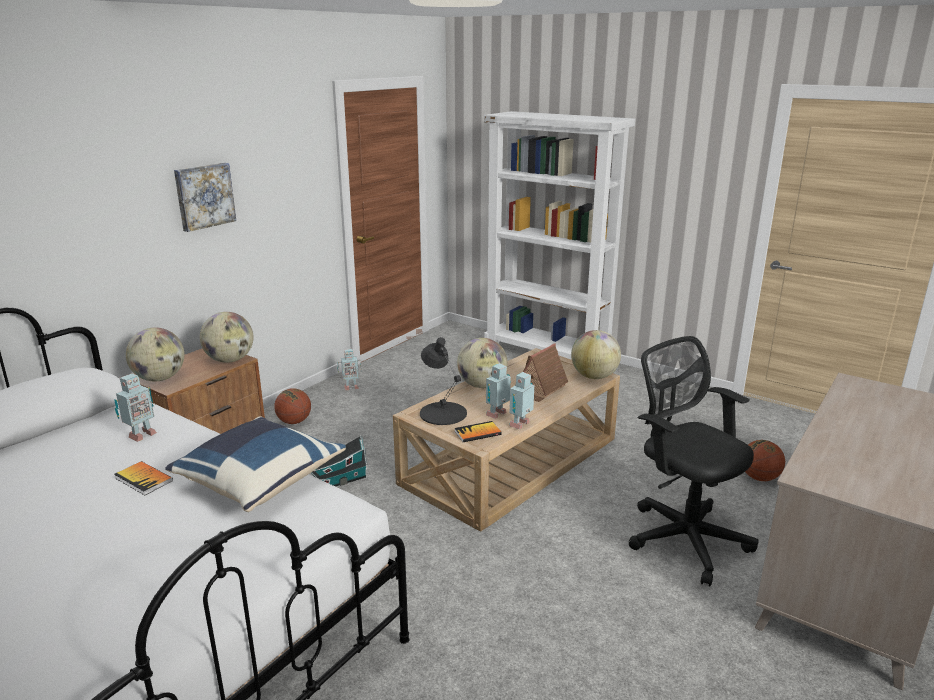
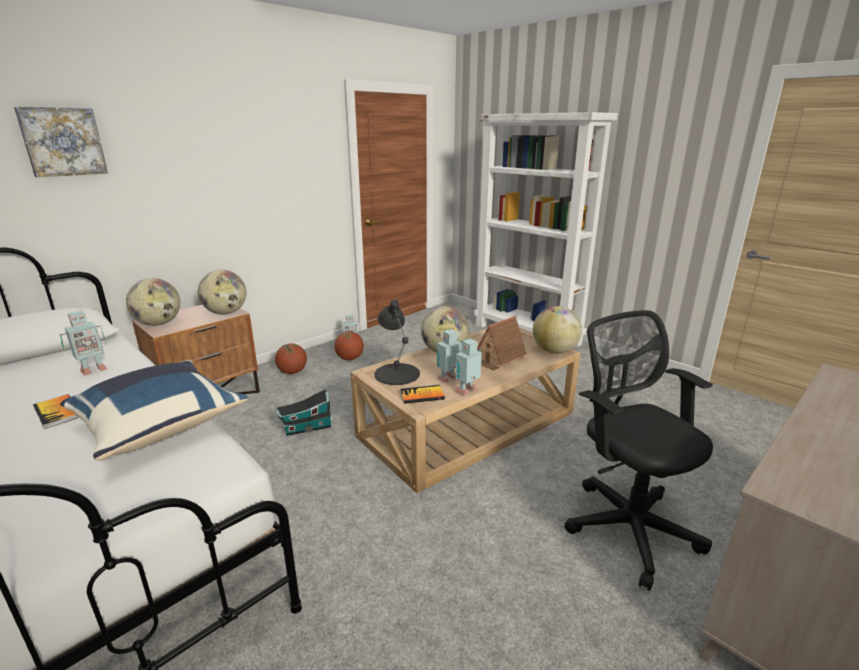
camera: 10 degrees right, 0 degrees up
picture [174,163,236,232] -> picture moved to [14,107,108,177]
basketball [745,440,785,481] -> basketball moved to [334,331,364,360]

